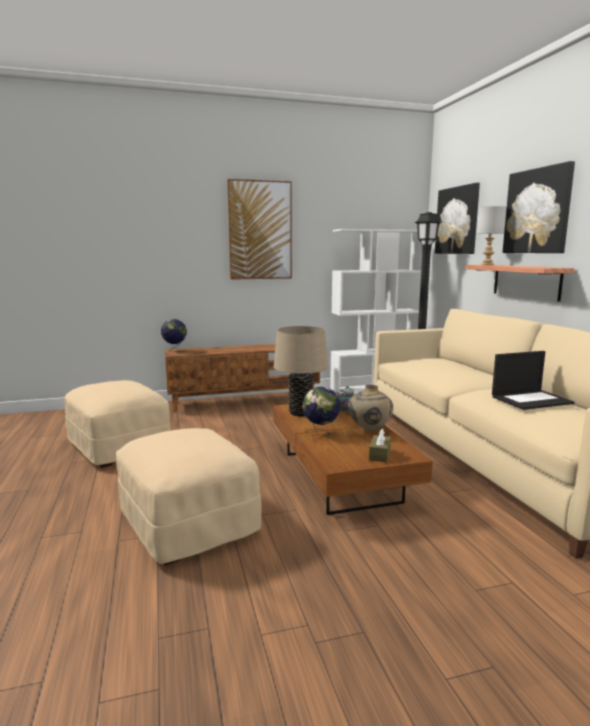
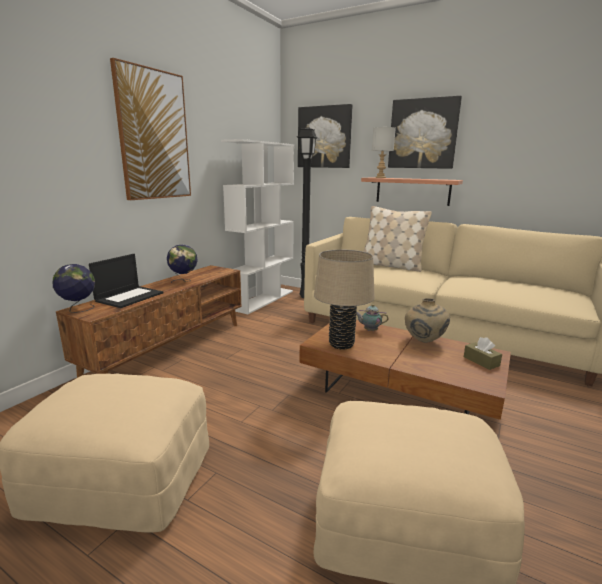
camera: 45 degrees left, 5 degrees up
globe [302,387,340,436] -> globe moved to [167,244,198,283]
laptop [492,351,574,410] -> laptop moved to [89,254,163,308]
none -> beige pillow [363,206,432,272]

